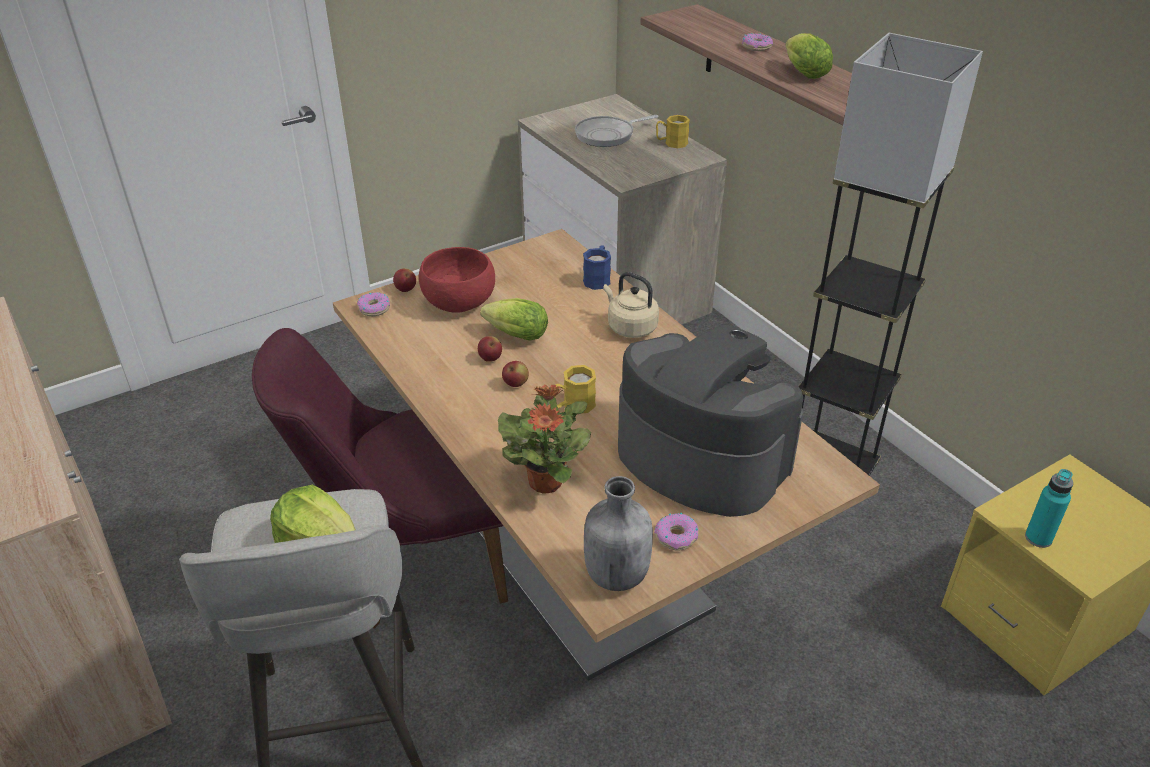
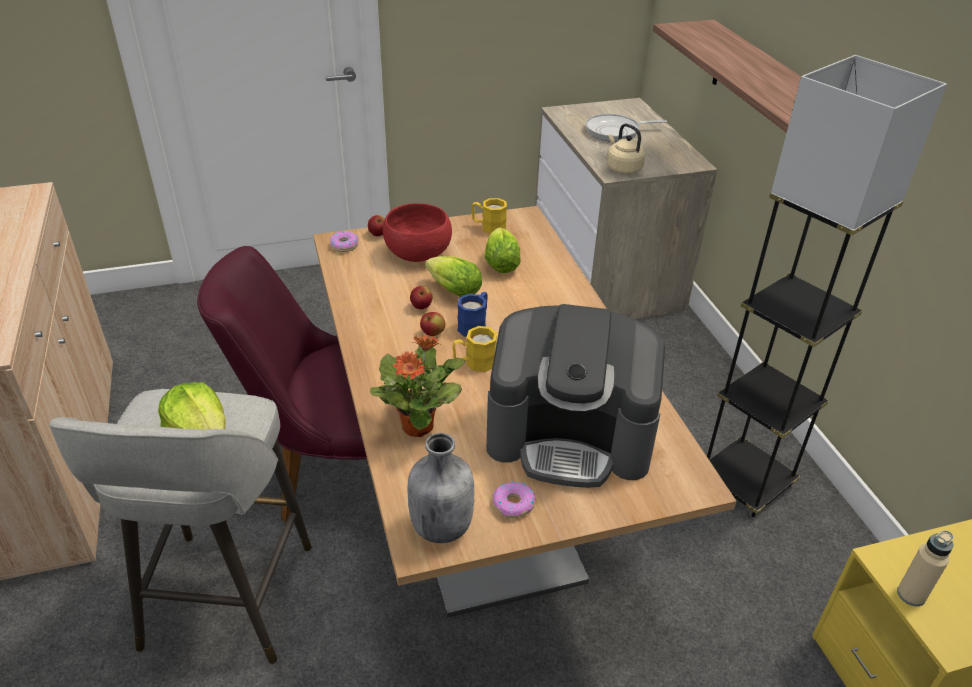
camera: 15 degrees right, 0 degrees up
blue mug [583,245,611,290] -> blue mug moved to [457,292,488,337]
beige kettle [603,272,659,338] -> beige kettle moved to [607,124,645,174]
coffee machine [618,325,803,517] -> coffee machine turned 135 degrees clockwise [486,304,665,488]
yellow mug [656,115,690,148] -> yellow mug moved to [472,198,507,234]
donut [742,33,773,51] -> none
lettuce [785,33,833,79] -> lettuce moved to [484,227,521,273]
turquoise bottle [1025,469,1073,548] -> beige bottle [897,530,954,606]

